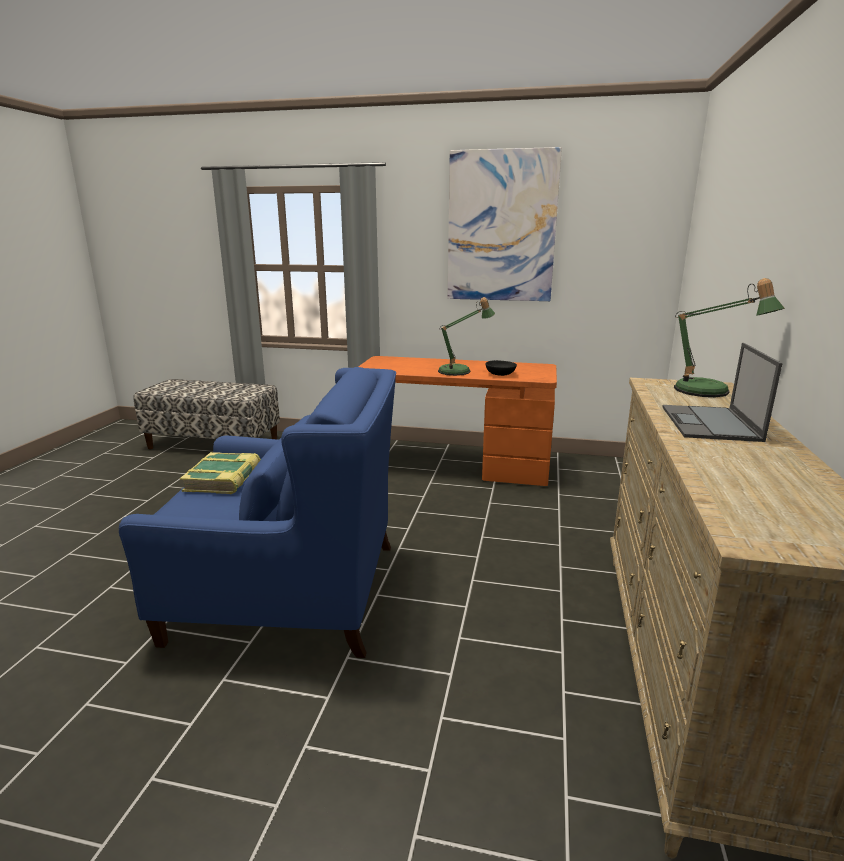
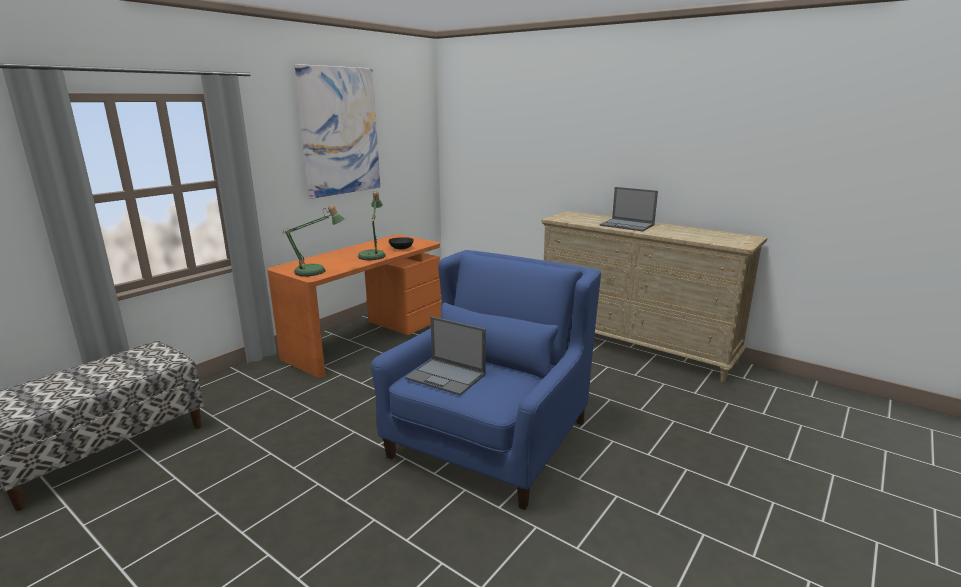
camera: 65 degrees left, 0 degrees up
book [180,452,261,494] -> laptop [405,316,486,395]
table lamp [674,278,785,397] -> table lamp moved to [283,205,344,276]

